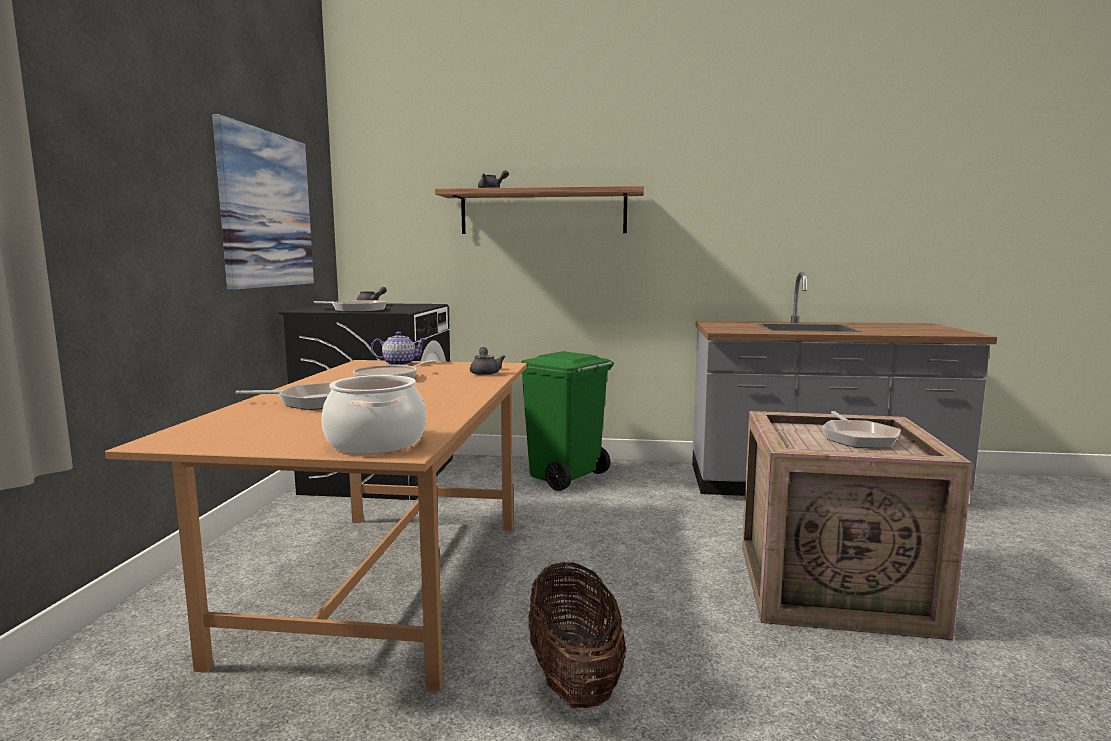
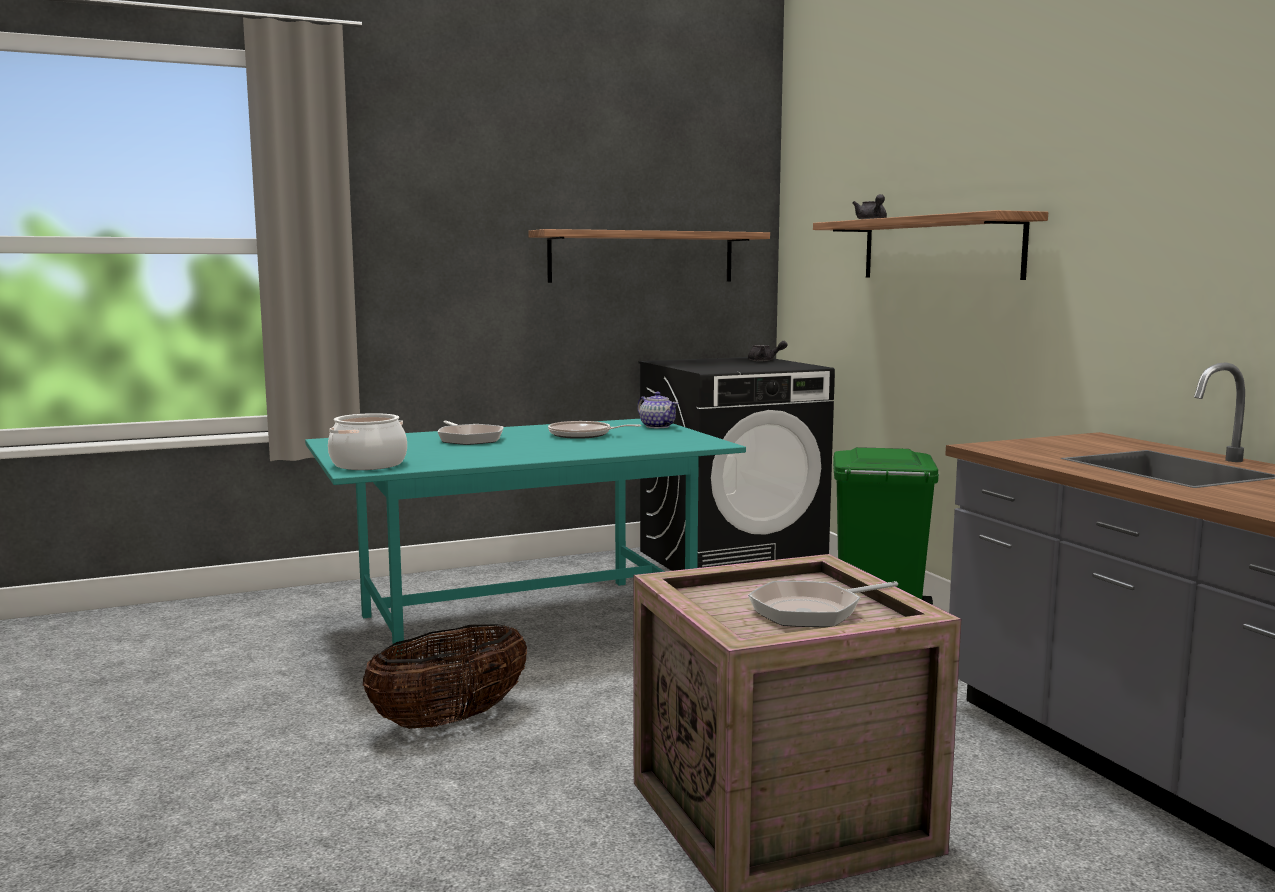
camera: 60 degrees right, 0 degrees up
brown dining table [105,360,527,691] -> turquoise dining table [305,419,746,671]
picture [212,114,314,290] -> shelf [528,229,770,283]
frying pan [314,300,387,312] -> none
grey teapot [470,347,506,375] -> none

